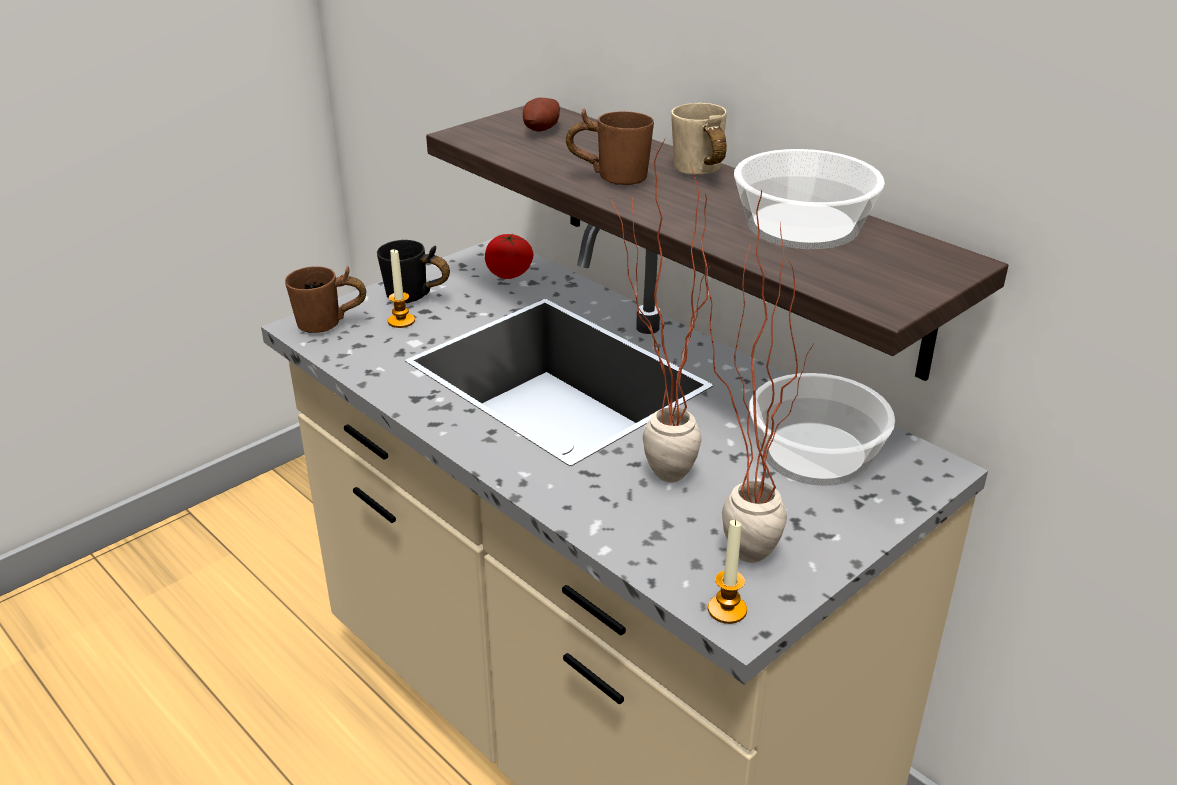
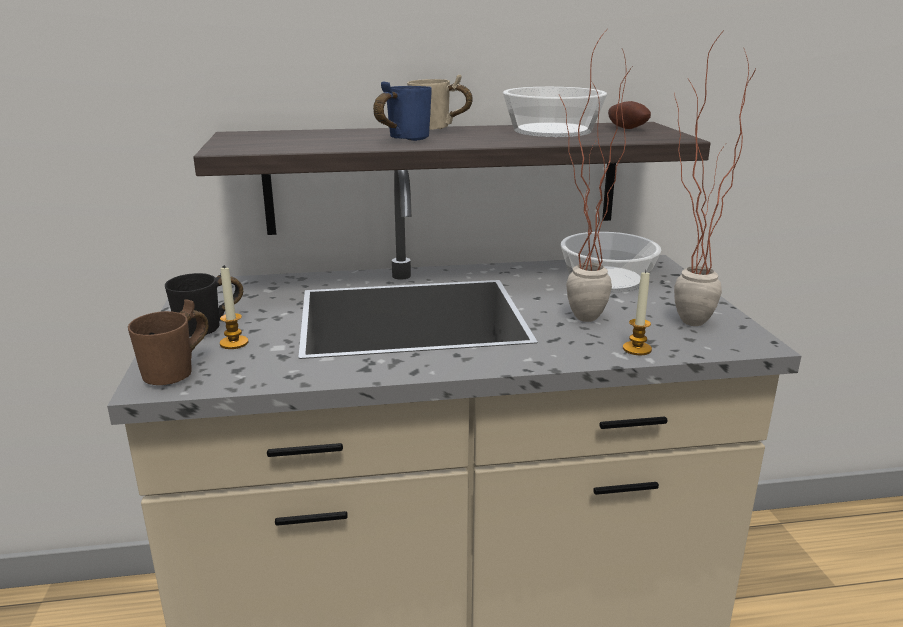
camera: 55 degrees left, 10 degrees down
tomato [485,234,533,279] -> none
potato [523,98,560,132] -> potato moved to [608,101,651,129]
brown mug [566,108,654,185] -> blue mug [373,82,432,141]
candle [708,519,747,624] -> candle moved to [623,270,652,355]

